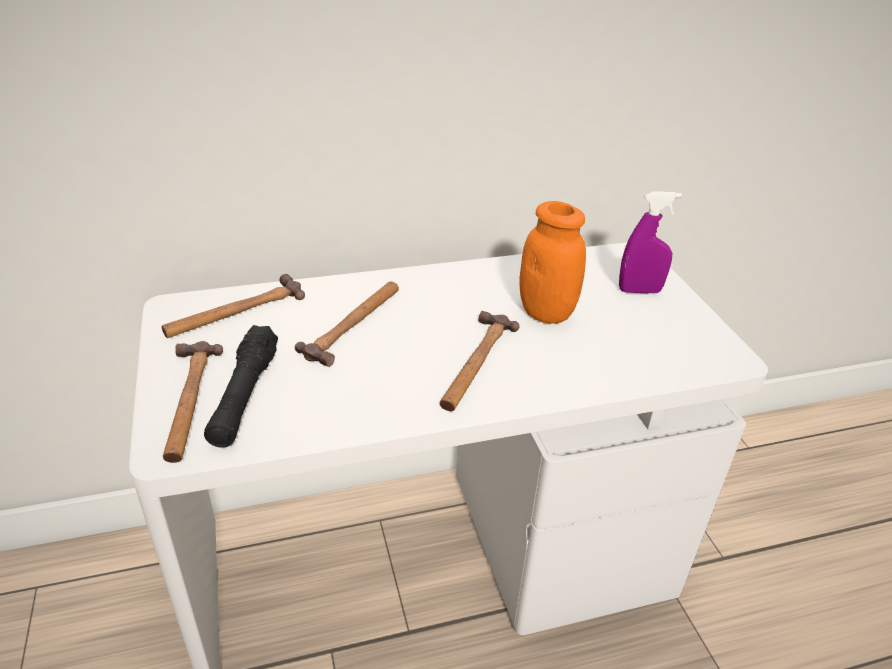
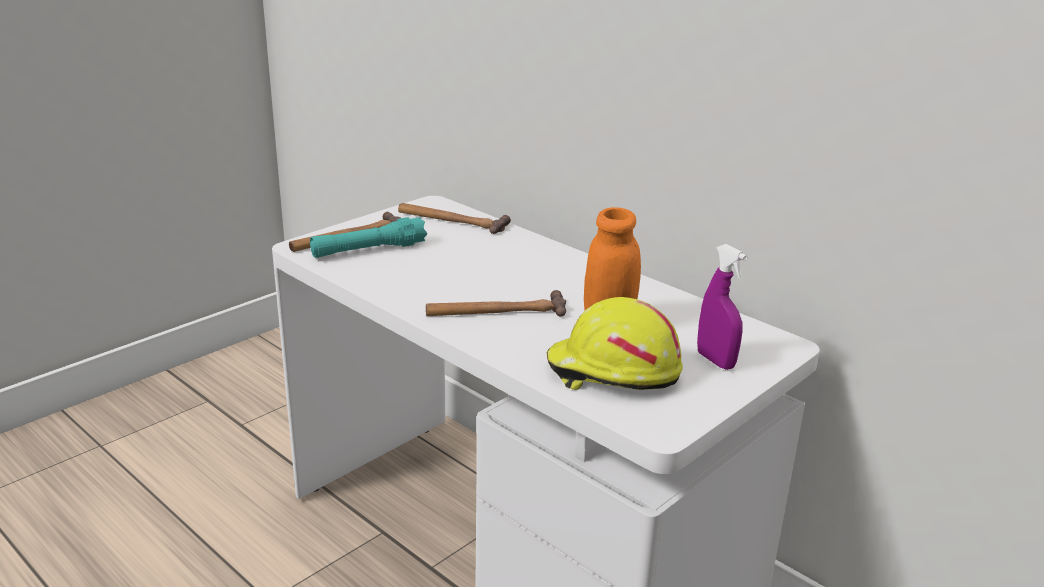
camera: 60 degrees right, 10 degrees down
black flashlight [204,325,278,448] -> turquoise flashlight [310,217,427,258]
hammer [295,282,399,367] -> none
none -> yellow hard hat [547,297,683,390]

